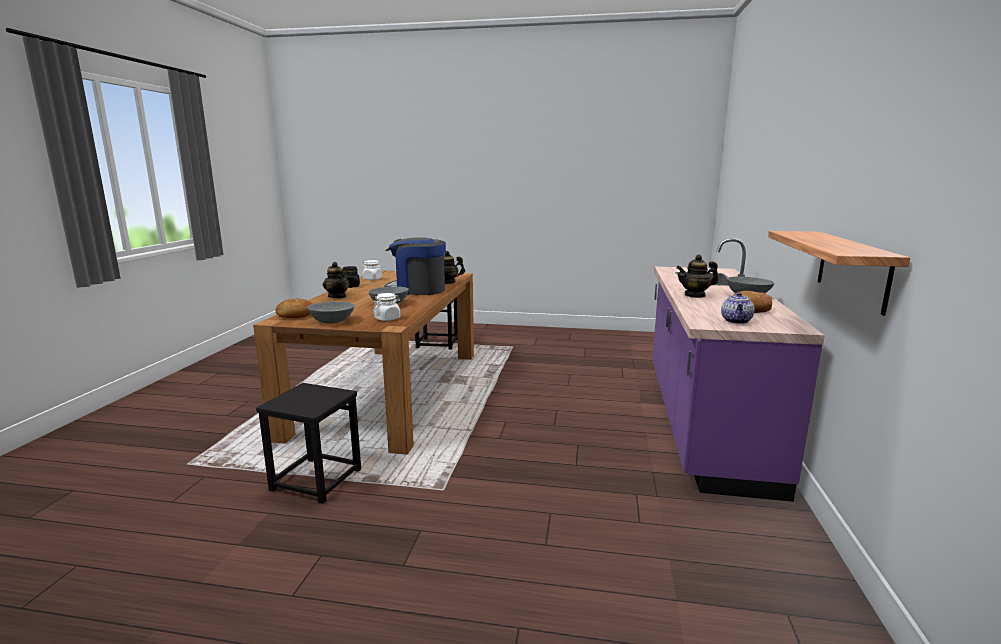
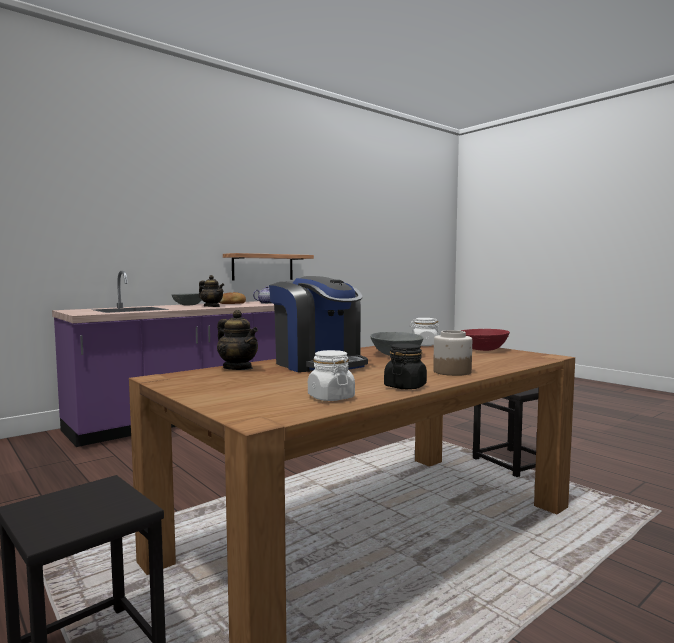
camera: 140 degrees left, 10 degrees down
bread [275,298,312,318] -> none
grey bowl [307,302,354,323] -> red bowl [461,329,510,351]
teapot [323,262,350,298] -> jar [433,330,472,376]

